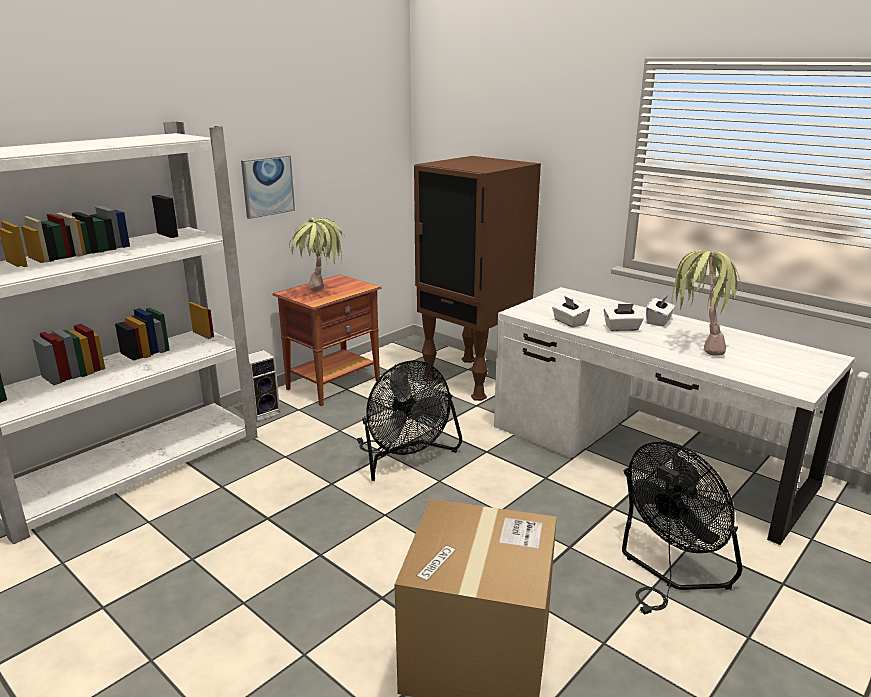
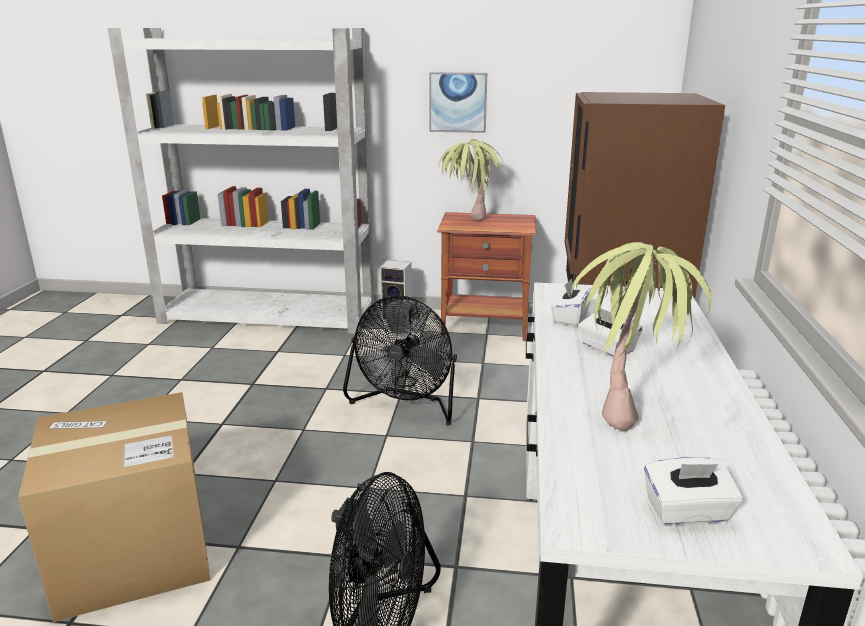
camera: 55 degrees right, 0 degrees up
white tissue box [646,296,675,326] -> white tissue box moved to [644,457,742,525]

